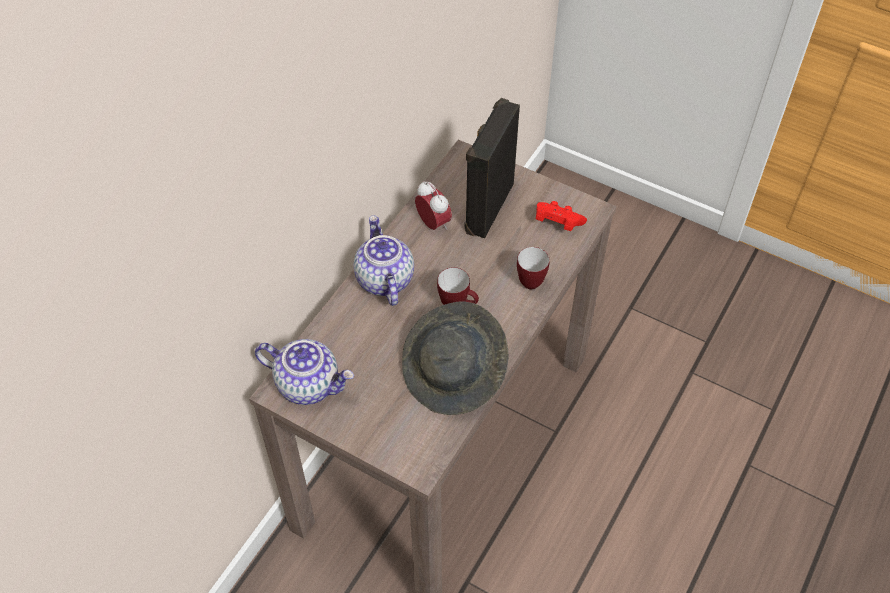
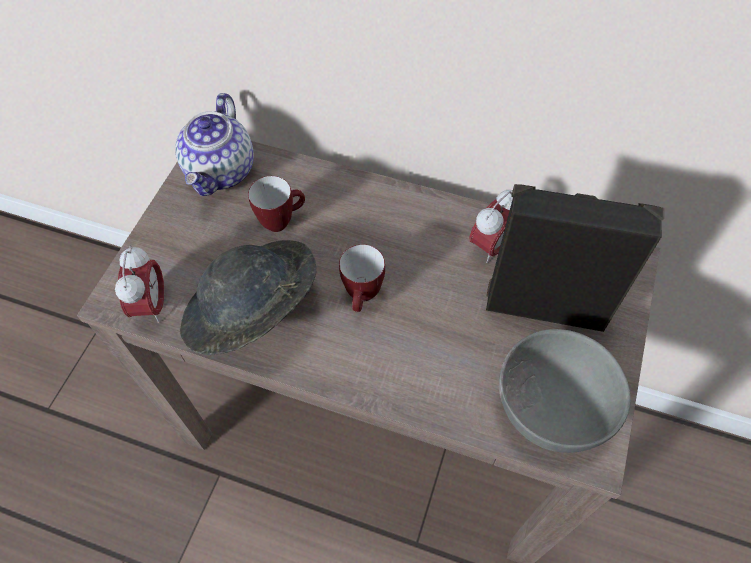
camera: 80 degrees right, 5 degrees up
teapot [354,215,414,306] -> none
mug [517,247,550,290] -> mug moved to [248,176,305,232]
red game controller [536,201,587,231] -> grey bowl [499,329,631,453]
none -> alarm clock [115,246,164,323]

